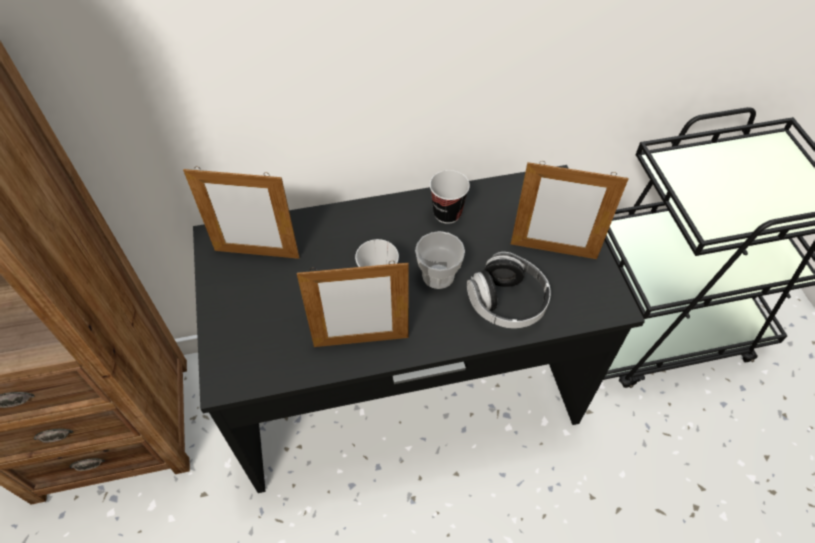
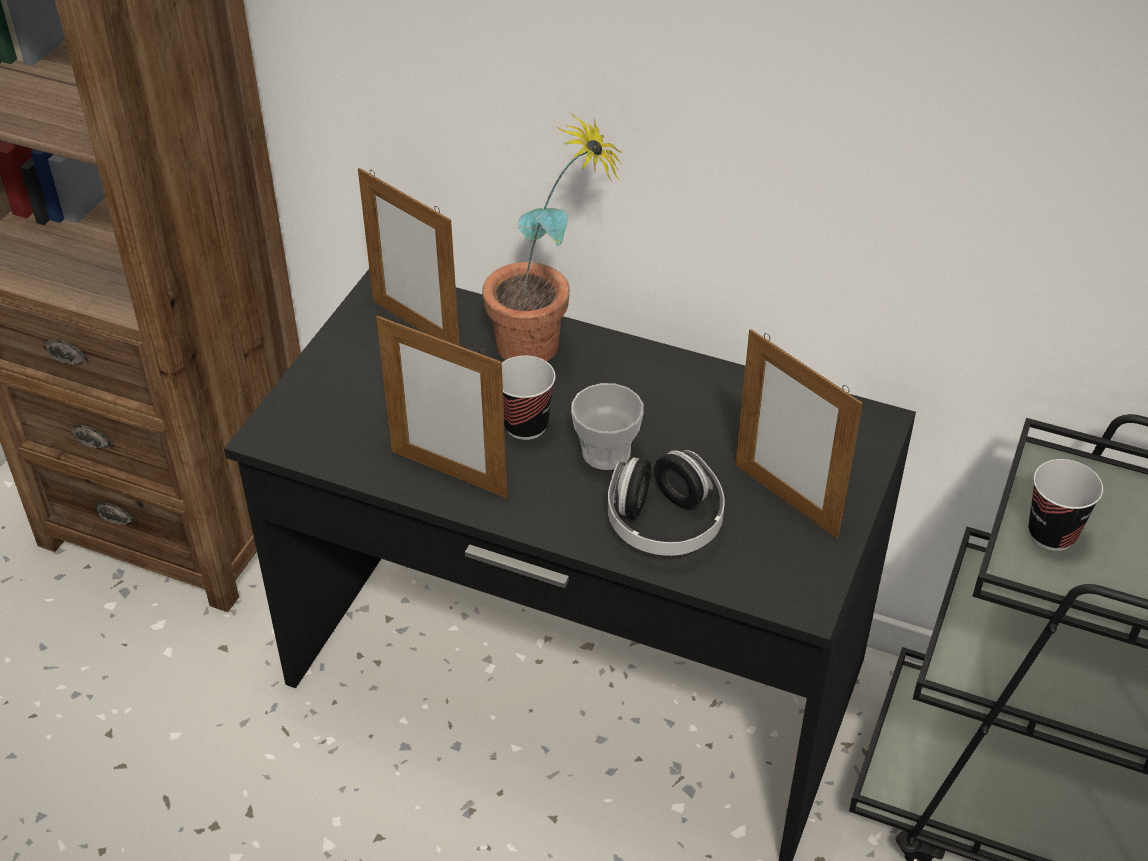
camera: 35 degrees right, 10 degrees down
cup [430,170,470,224] -> cup moved to [1028,459,1103,551]
none -> potted plant [482,113,622,361]

